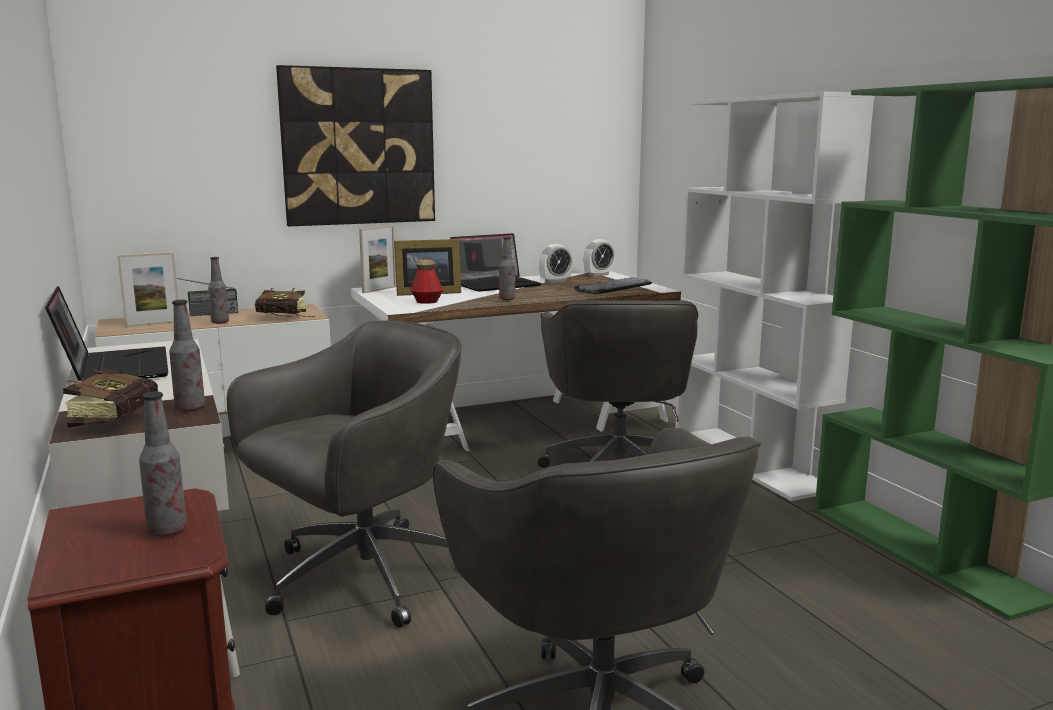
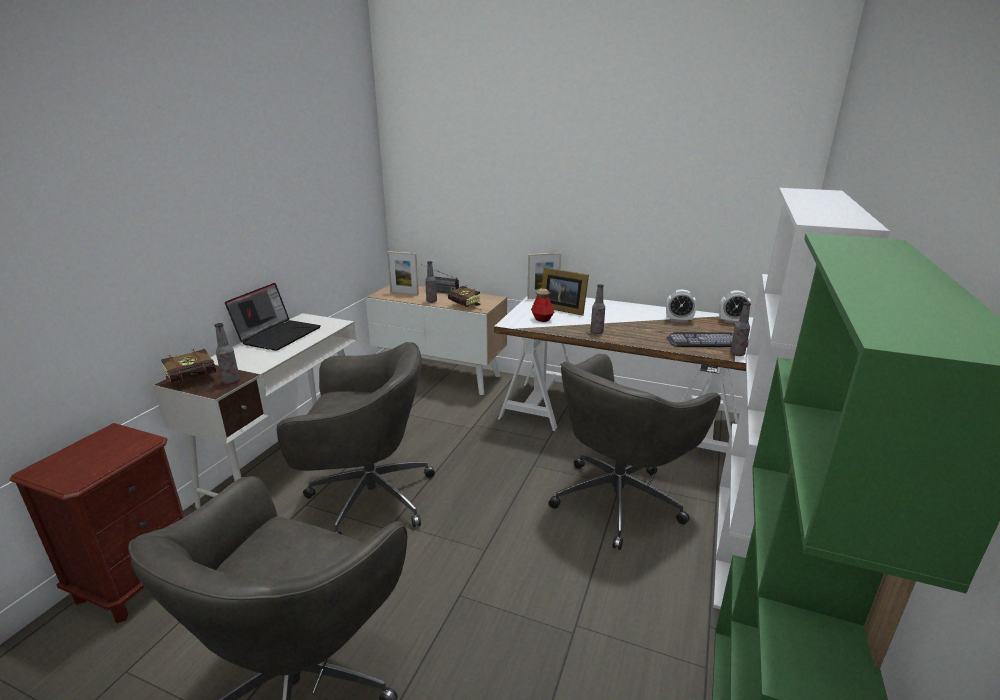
camera: 45 degrees right, 10 degrees up
bottle [139,391,187,537] -> bottle moved to [730,302,751,356]
picture [276,65,435,227] -> none
laptop [450,233,542,292] -> none

